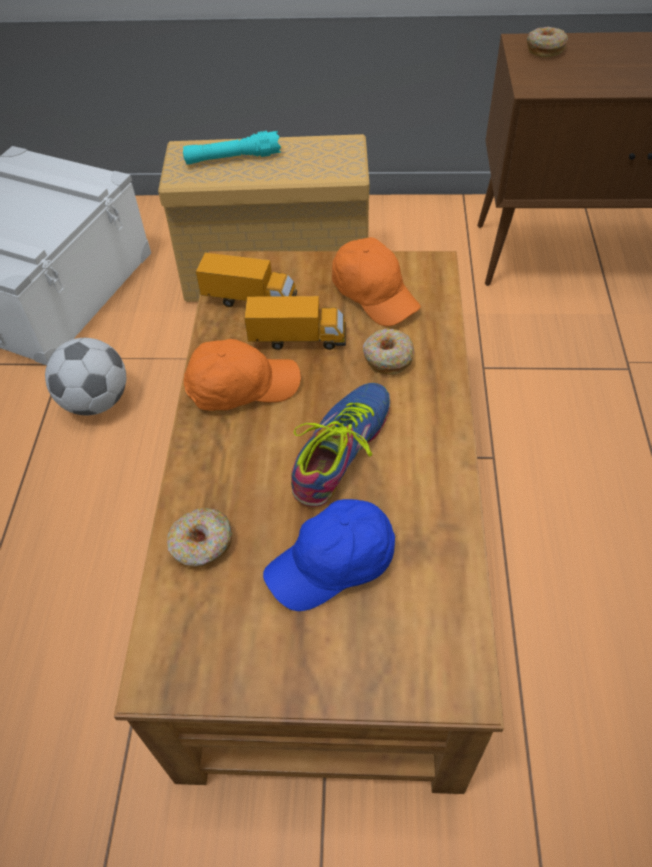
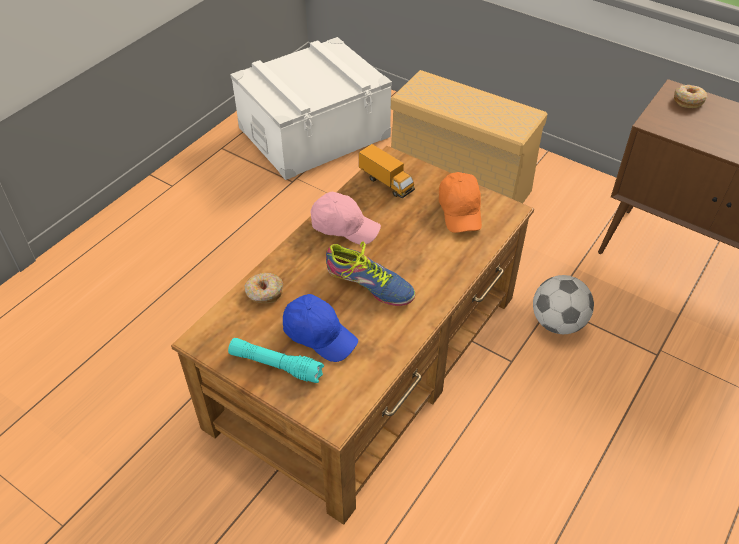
camera: 30 degrees right, 5 degrees down
football [45,338,126,416] -> football moved to [533,275,594,334]
turquoise flashlight [183,131,281,164] -> turquoise flashlight moved to [228,338,324,383]
orange cap [184,339,301,411] -> pink cap [310,192,381,245]
toy truck [244,296,346,350] -> none
blue cap [263,499,395,611] -> blue cap turned 150 degrees counterclockwise [283,294,358,362]
shoe [291,383,390,507] -> shoe turned 60 degrees clockwise [326,241,415,306]
donut [363,329,415,375] -> none

